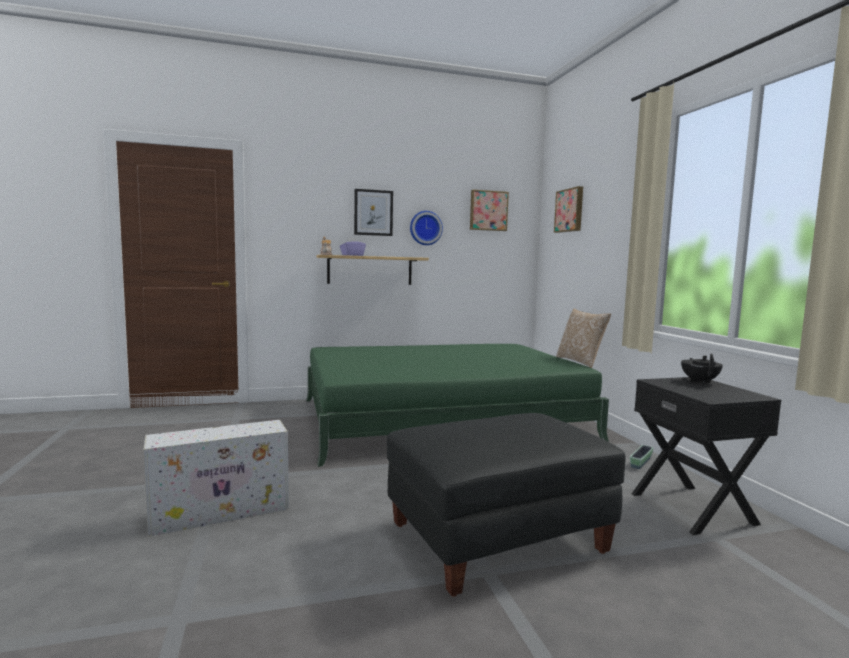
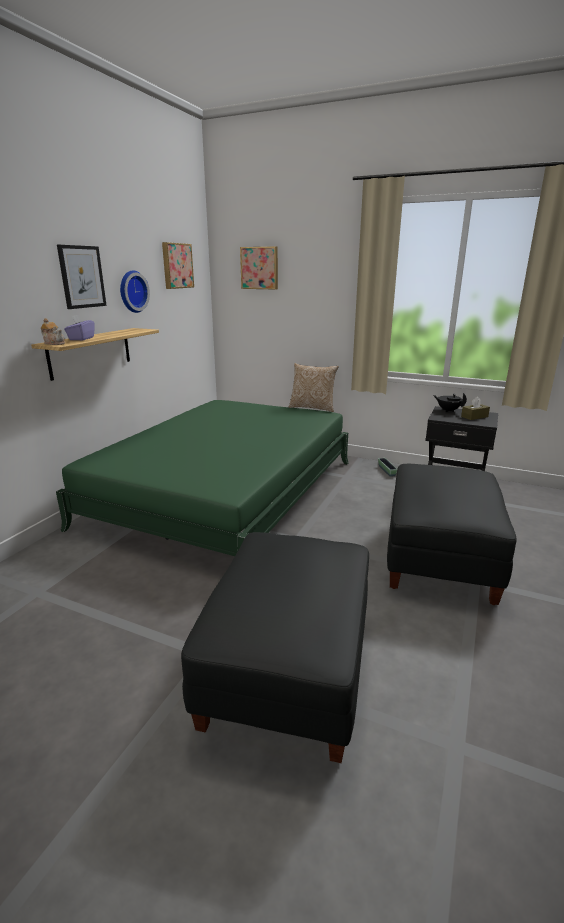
camera: 50 degrees left, 15 degrees up
white storage box [144,420,289,537] -> black ottoman [181,532,369,763]
none -> brown tissue box [461,397,490,420]

